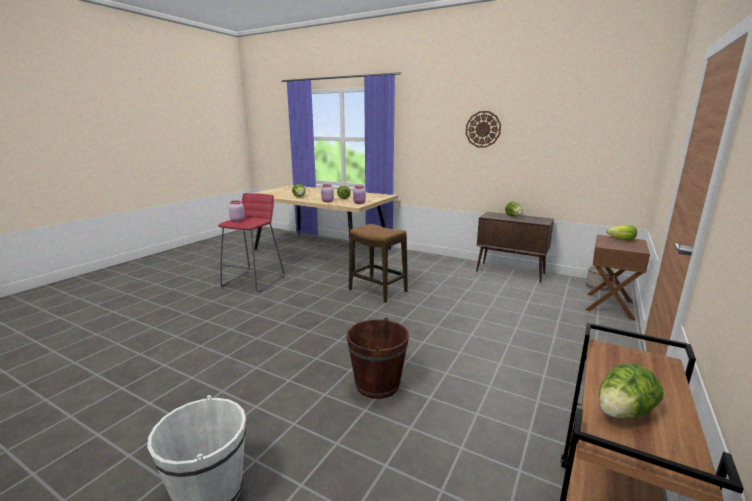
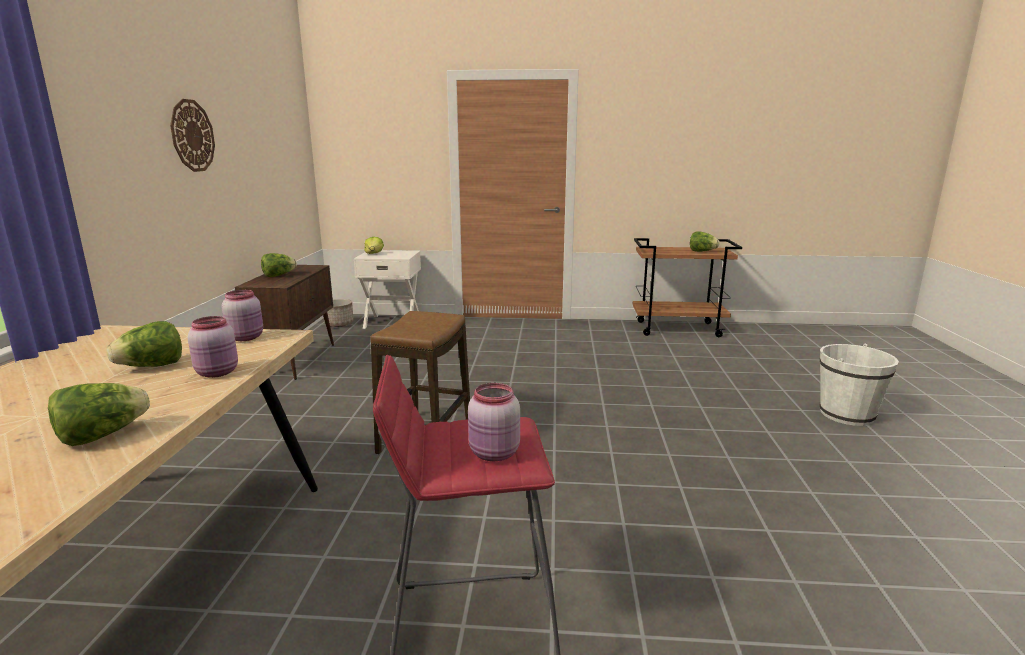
camera: 115 degrees left, 0 degrees up
brown bucket [347,318,409,399] -> none
brown nightstand [585,235,650,320] -> white nightstand [354,250,421,329]

